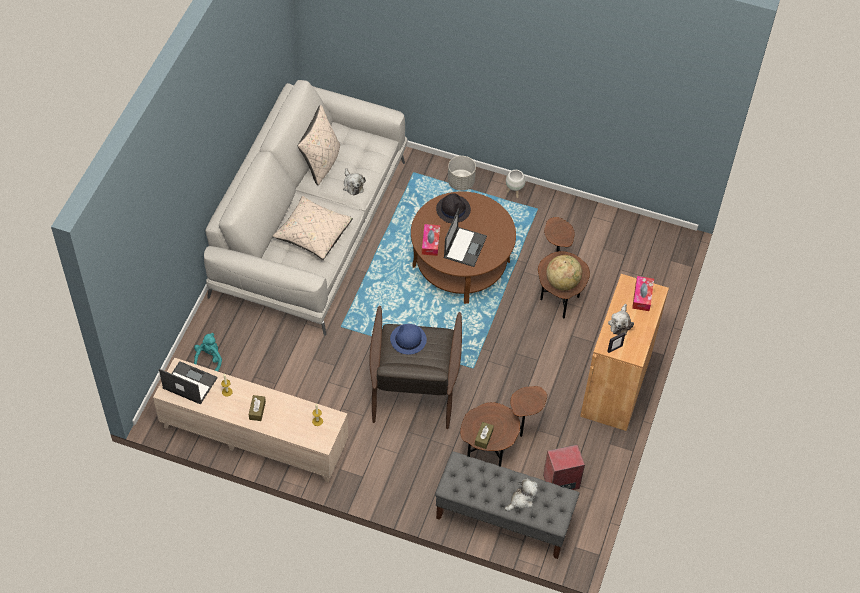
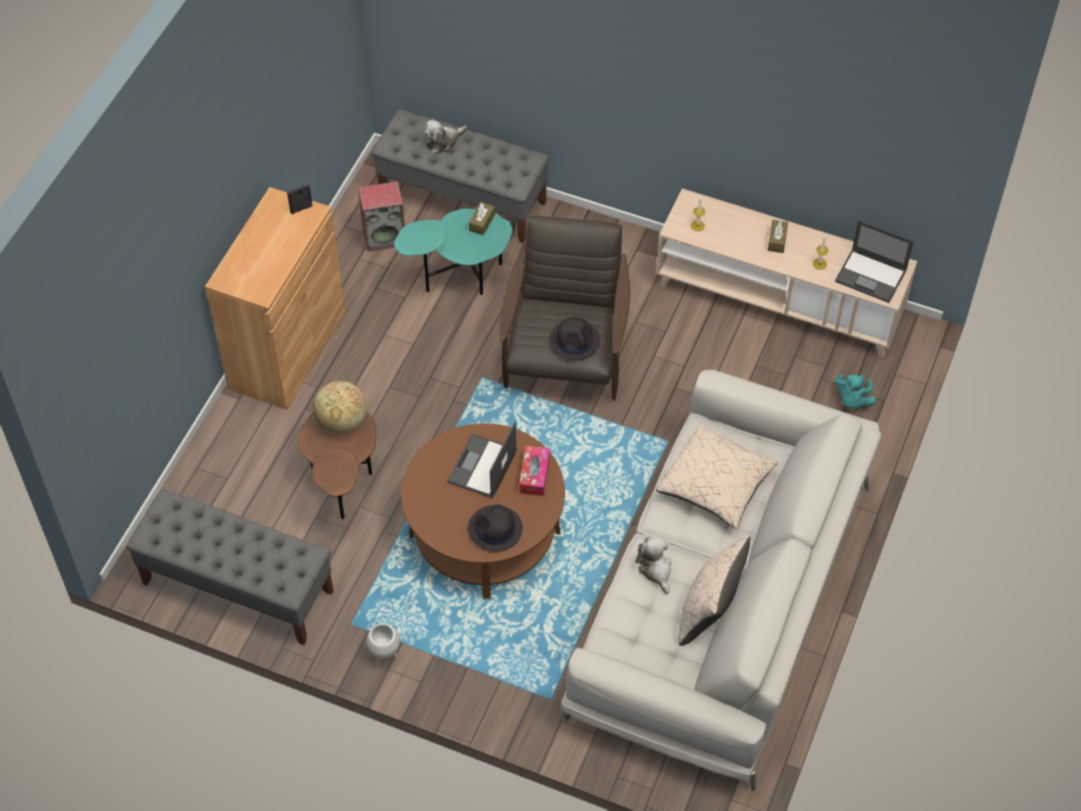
camera: 175 degrees left, 0 degrees up
blue hat [390,324,427,355] -> black hat [549,317,601,361]
grey planter [448,156,476,191] -> none
brown side table [460,386,547,467] -> turquoise side table [394,209,512,295]
plush toy [608,304,634,335] -> none
tissue box [632,276,654,311] -> none
none -> grey bench [126,489,333,645]

